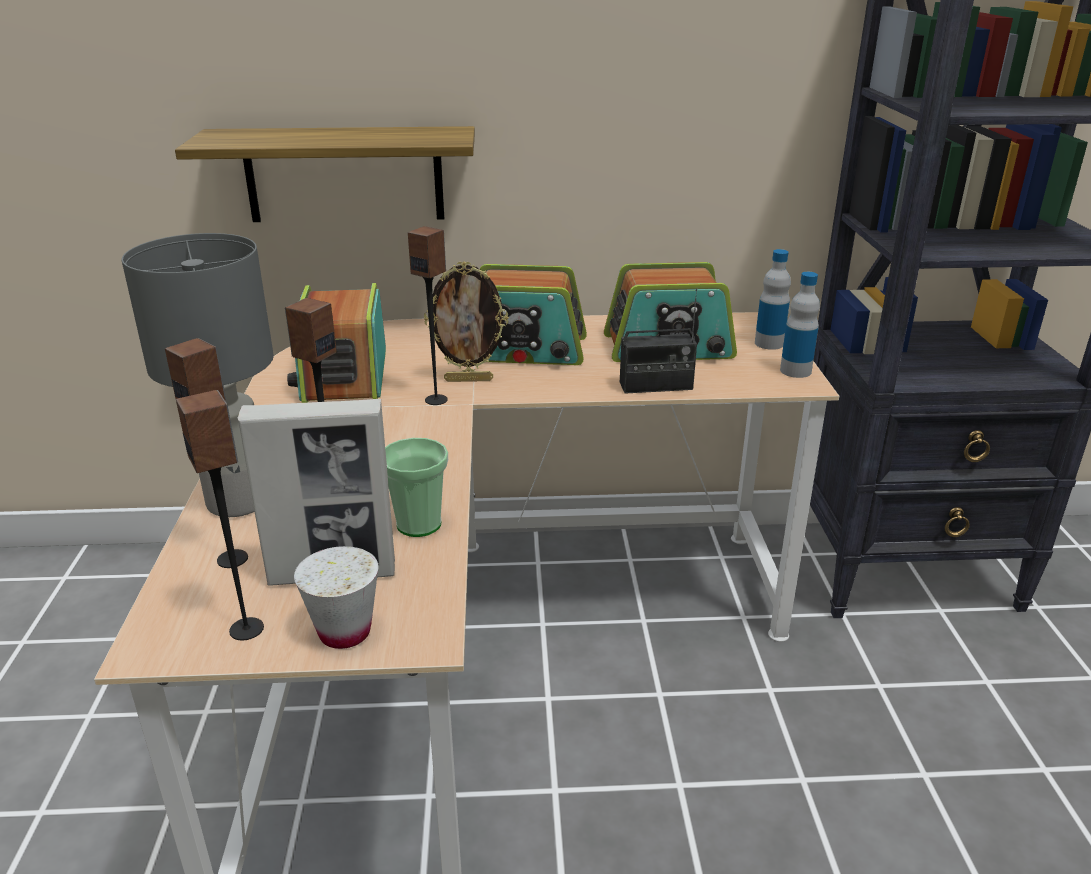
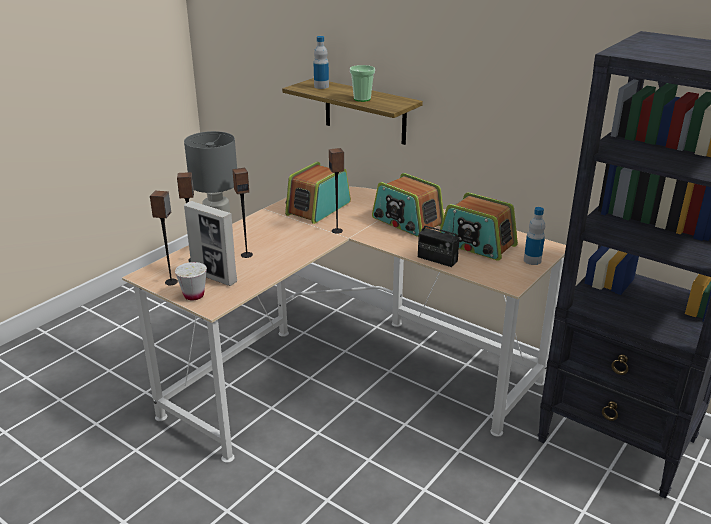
camera: 40 degrees right, 0 degrees up
cup [385,438,448,537] -> cup moved to [350,65,375,102]
picture frame [424,261,509,382] -> none
bottle [780,272,820,378] -> bottle moved to [314,36,329,89]

